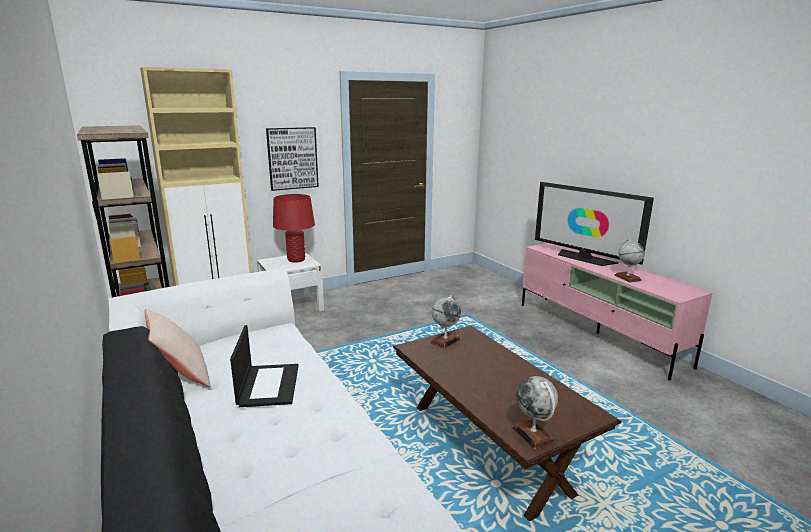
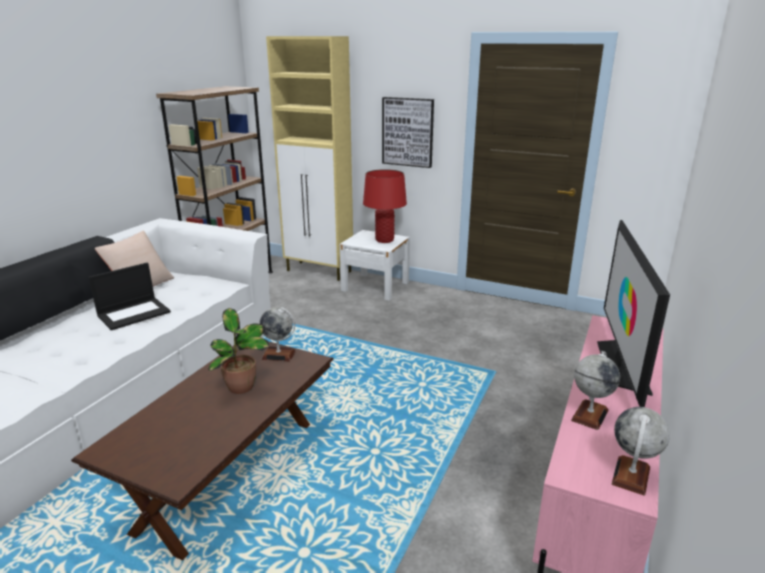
camera: 55 degrees right, 5 degrees up
globe [512,376,558,449] -> globe moved to [612,407,670,496]
none -> potted plant [208,308,269,394]

